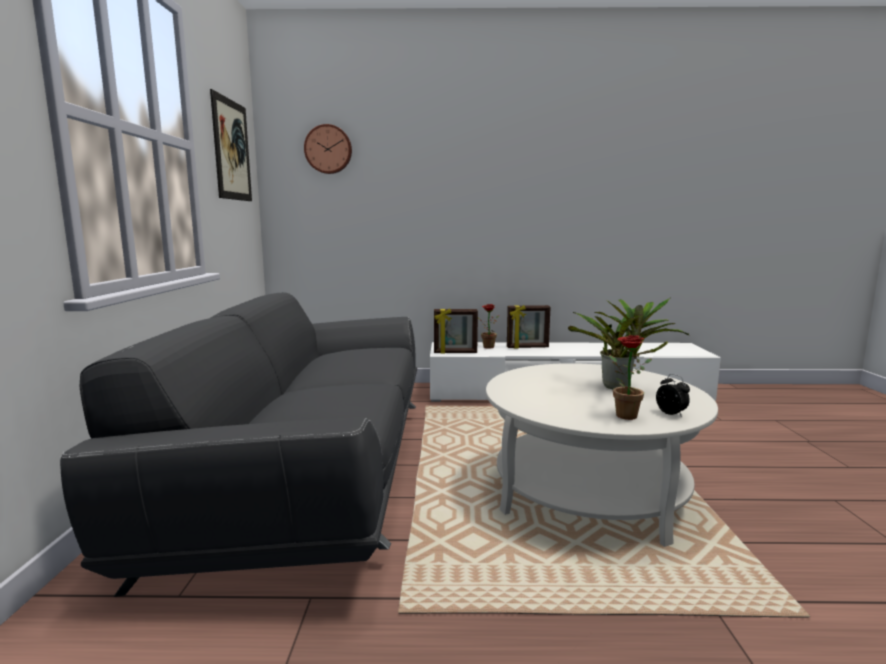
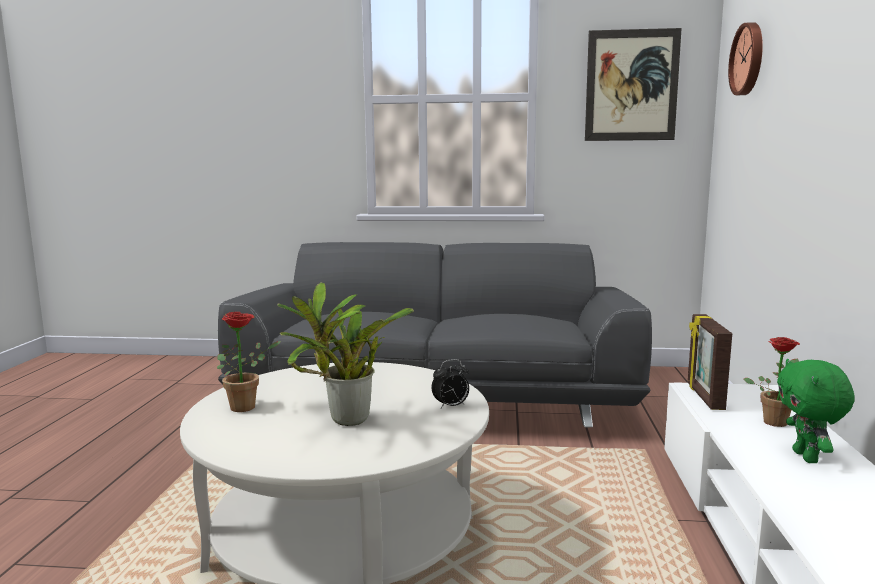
camera: 95 degrees right, 0 degrees up
picture frame [507,305,550,349] -> green plush toy [777,359,855,463]
alarm clock [656,374,690,417] -> alarm clock moved to [431,359,469,408]

